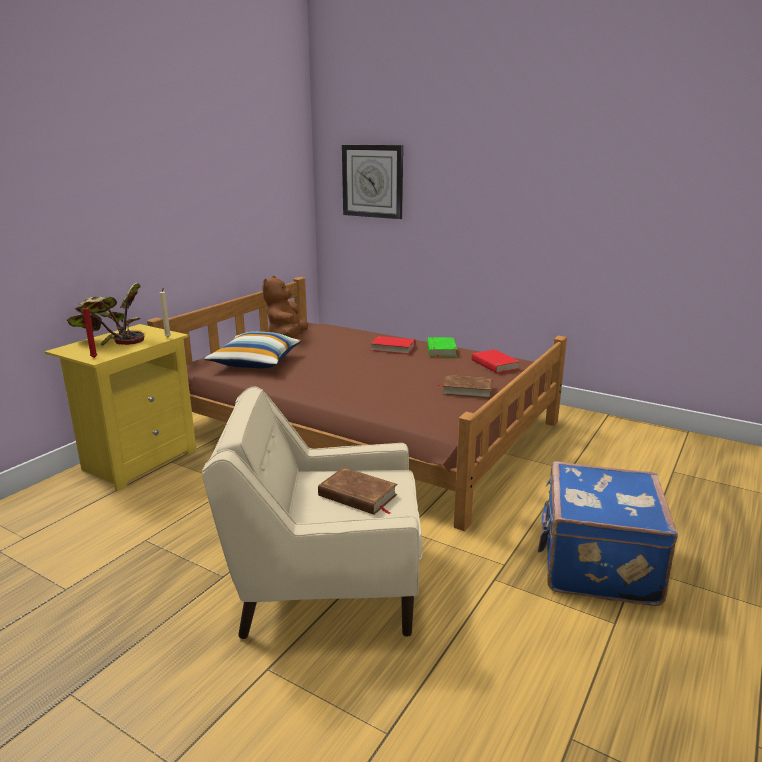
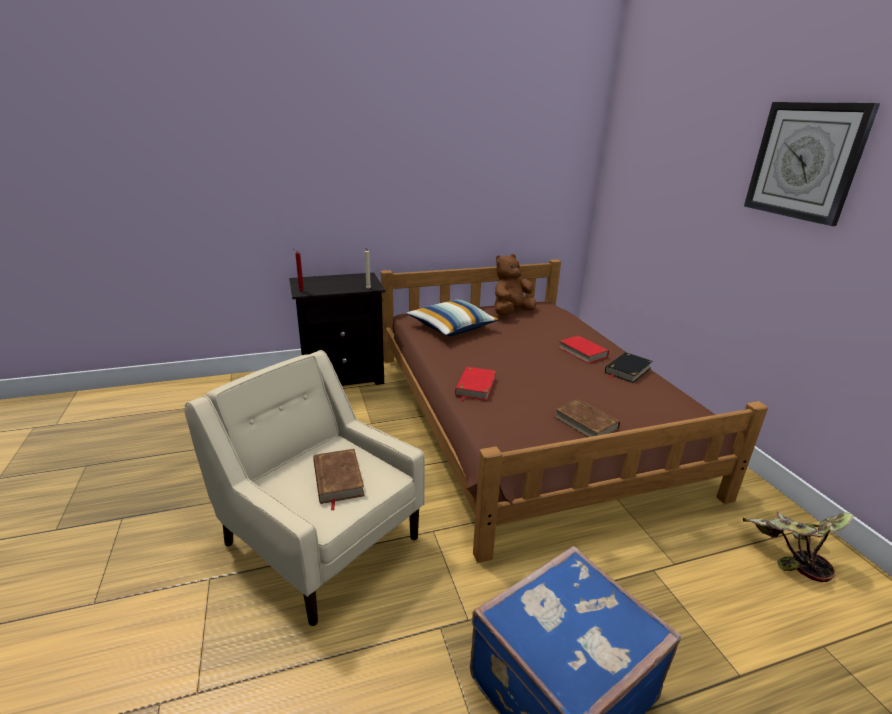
camera: 40 degrees right, 5 degrees up
yellow nightstand [45,324,196,491] -> black nightstand [289,273,385,386]
potted plant [67,283,145,346] -> potted plant moved to [743,511,854,582]
wall clock [342,145,403,219] -> wall clock moved to [744,102,880,226]
green book [427,337,457,359] -> black book [605,352,652,383]
red book [472,349,520,375] -> red book moved to [455,367,496,401]

